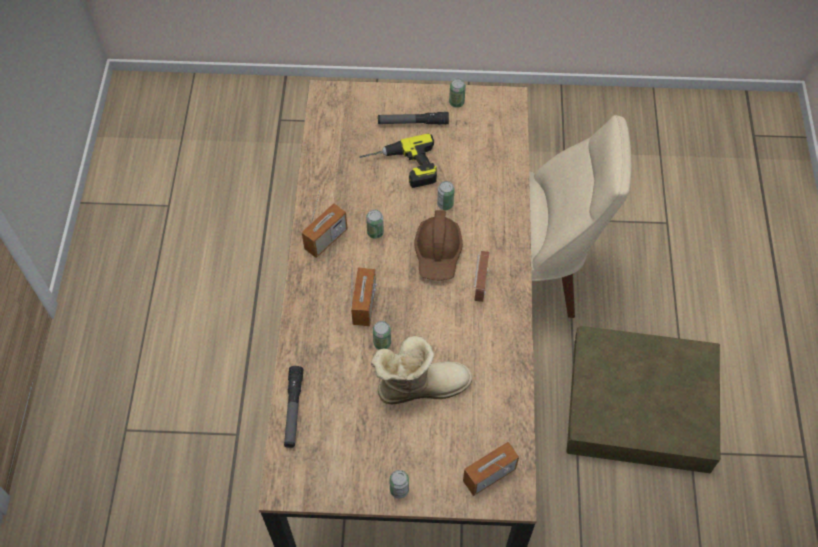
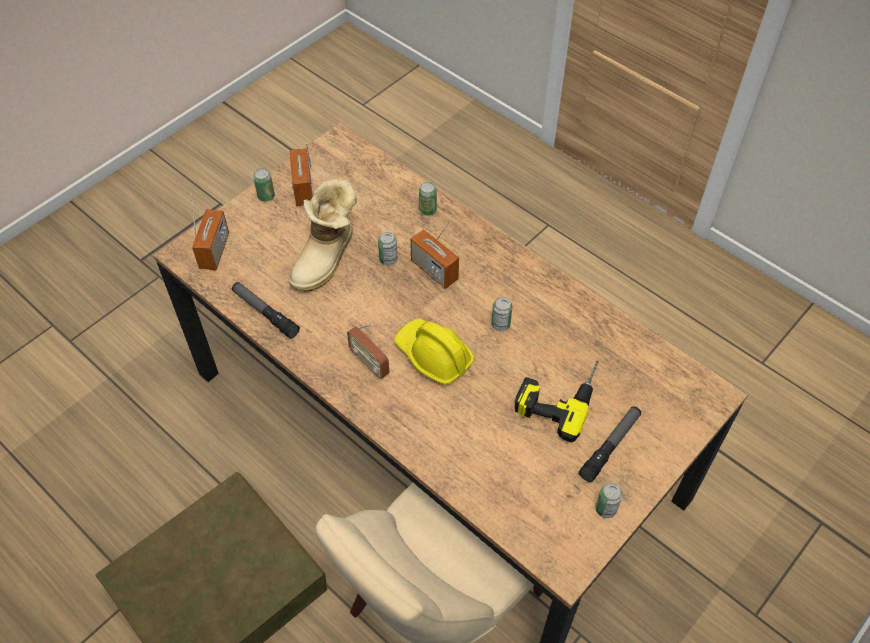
camera: 130 degrees right, 5 degrees down
flashlight [284,366,303,448] -> flashlight moved to [232,282,300,339]
radio [301,190,348,258] -> radio moved to [289,143,313,206]
brown hard hat [414,210,463,281] -> yellow hard hat [394,318,474,385]
can [437,181,455,210] -> can moved to [419,182,437,215]

